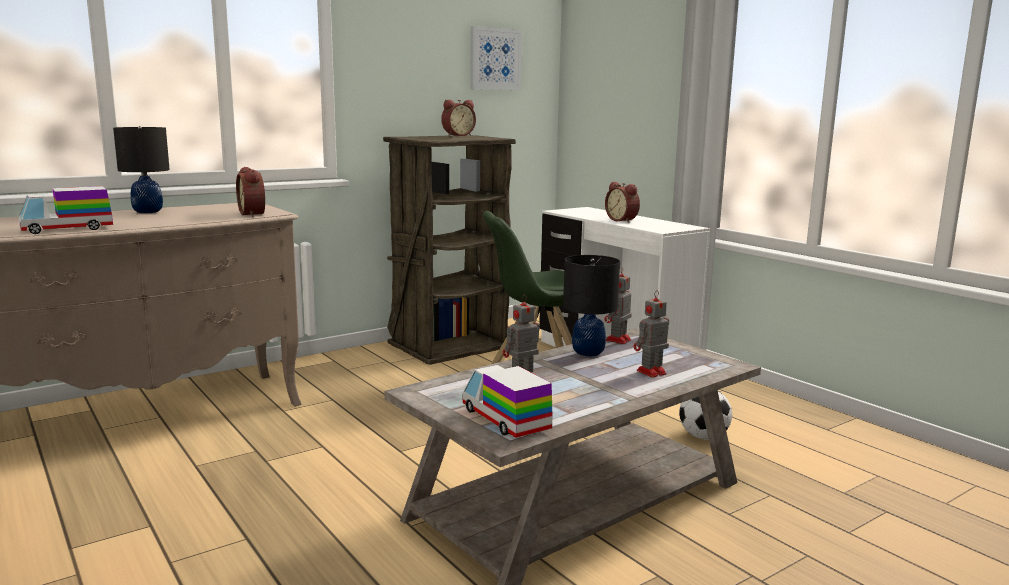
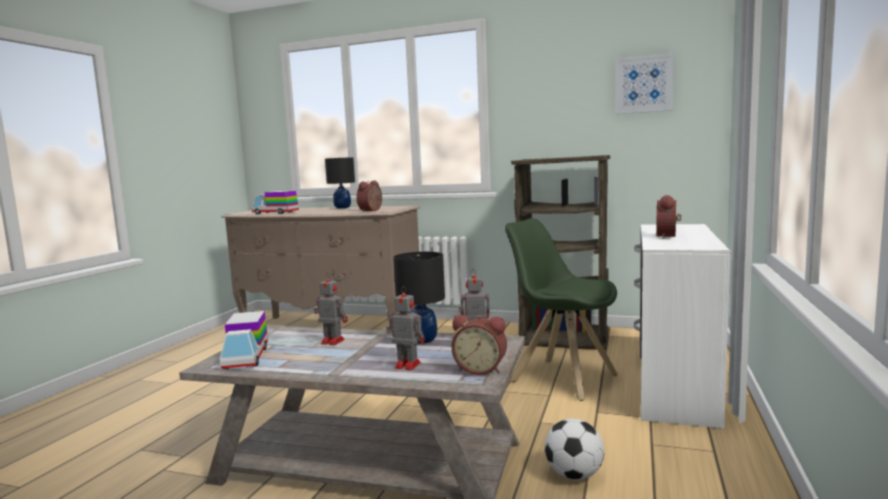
camera: 55 degrees right, 5 degrees down
alarm clock [441,100,476,136] -> alarm clock moved to [452,315,507,375]
toy truck [463,365,553,438] -> toy truck turned 150 degrees clockwise [220,311,268,369]

